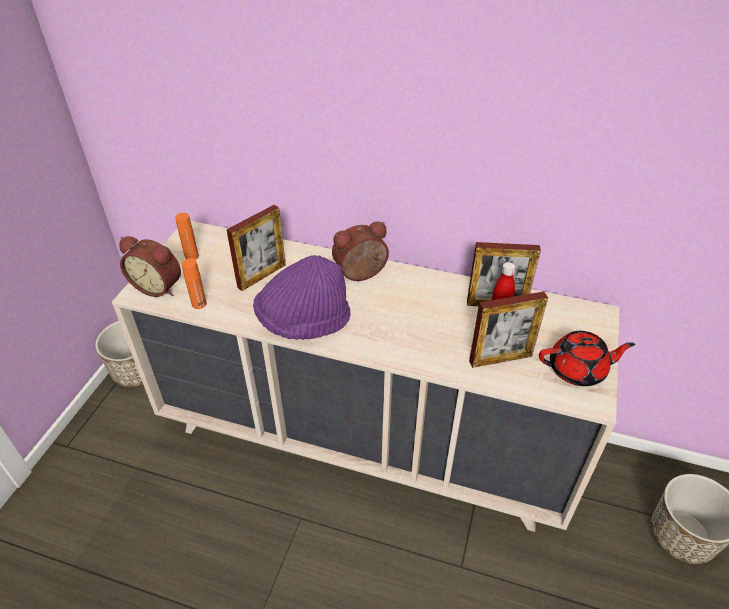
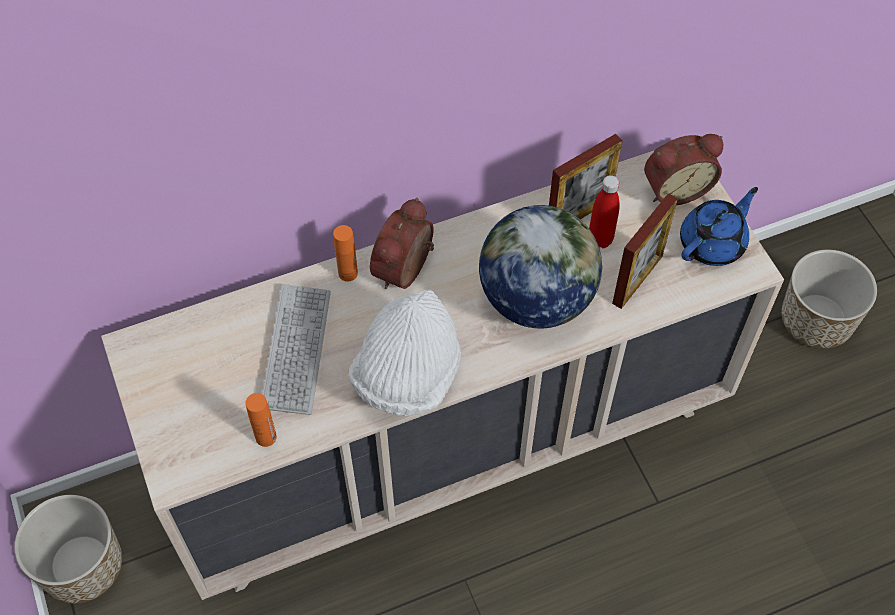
camera: 40 degrees left, 15 degrees up
alarm clock [119,236,181,297] -> alarm clock moved to [644,134,723,205]
orange bottle [175,213,199,260] -> orange bottle moved to [333,225,358,282]
picture frame [226,205,286,291] -> keyboard [262,284,331,415]
purple hat [253,255,351,340] -> white hat [348,289,461,416]
red teapot [539,331,635,386] -> blue teapot [680,187,758,266]
none -> globe [479,205,602,328]

